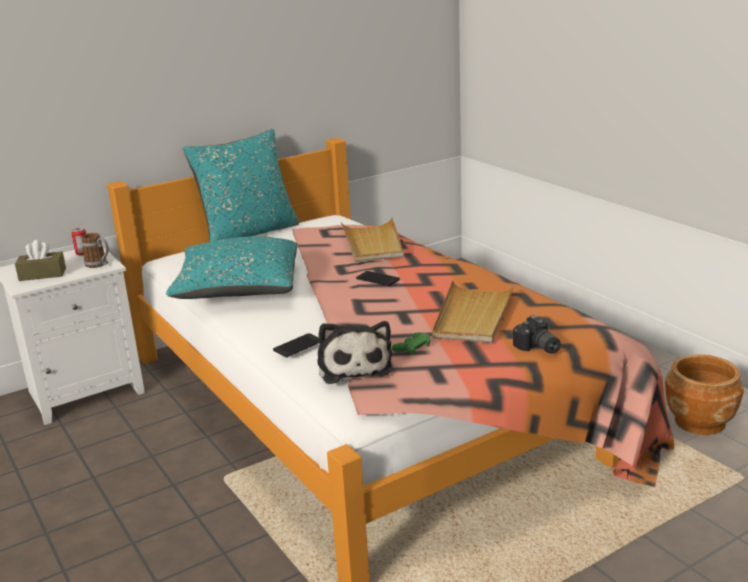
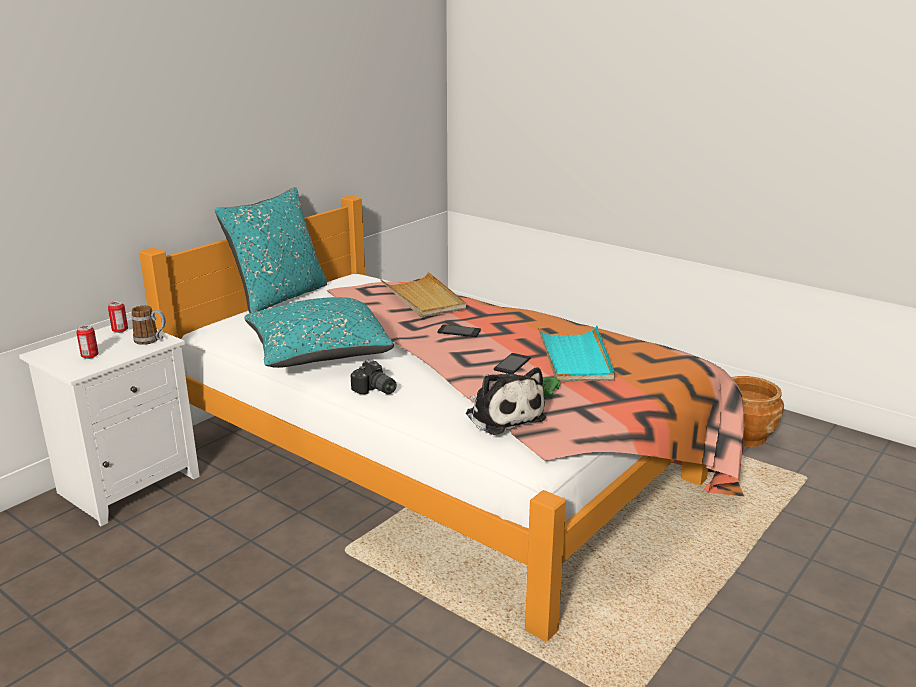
camera: 20 degrees left, 0 degrees up
brown tissue box [15,240,66,281] -> can [76,325,99,359]
phone [273,333,319,357] -> phone moved to [494,353,531,374]
beige tray [432,280,515,343] -> turquoise tray [537,325,615,382]
camera [513,315,561,354] -> camera moved to [351,359,397,394]

